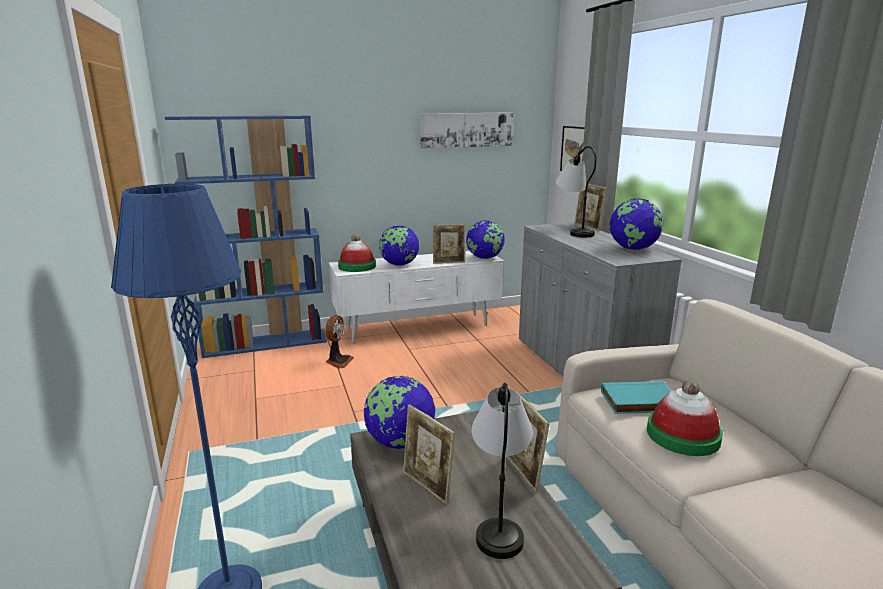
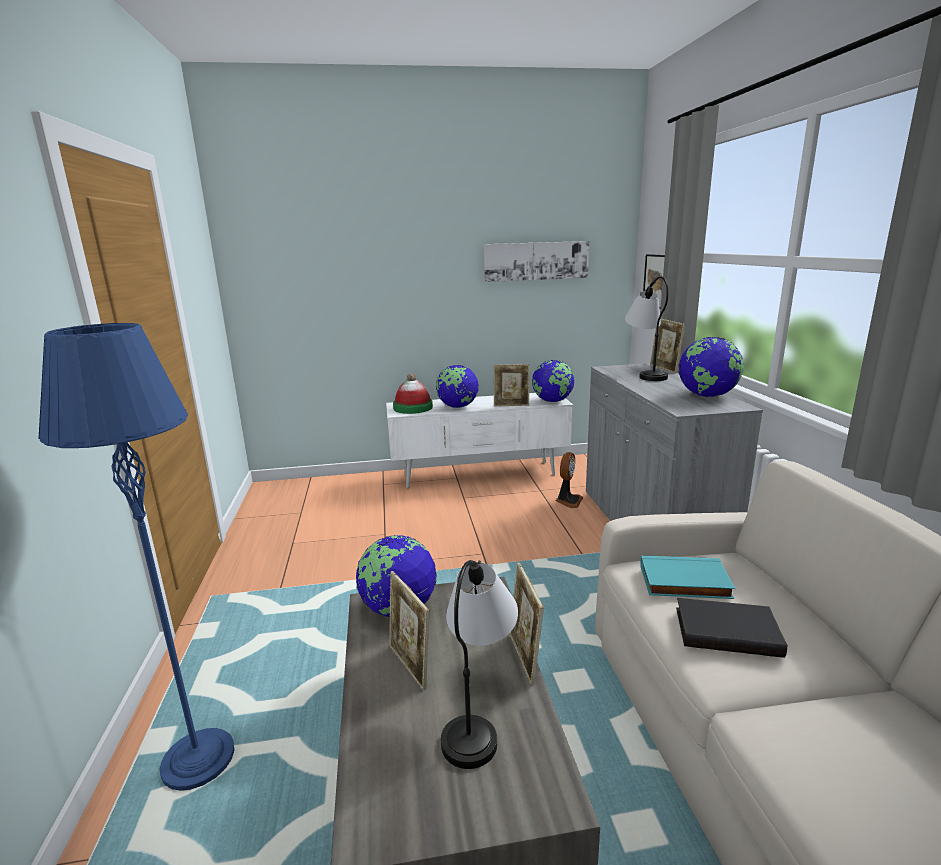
camera: 10 degrees right, 0 degrees up
blue bookcase [165,115,327,358] -> none
fan [325,315,354,368] -> fan moved to [555,452,583,508]
hat [647,380,723,456] -> black book [676,598,787,658]

